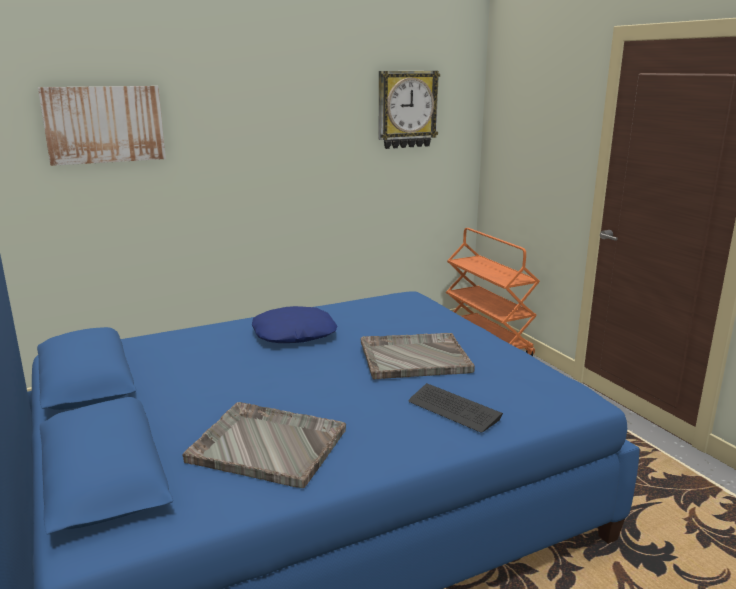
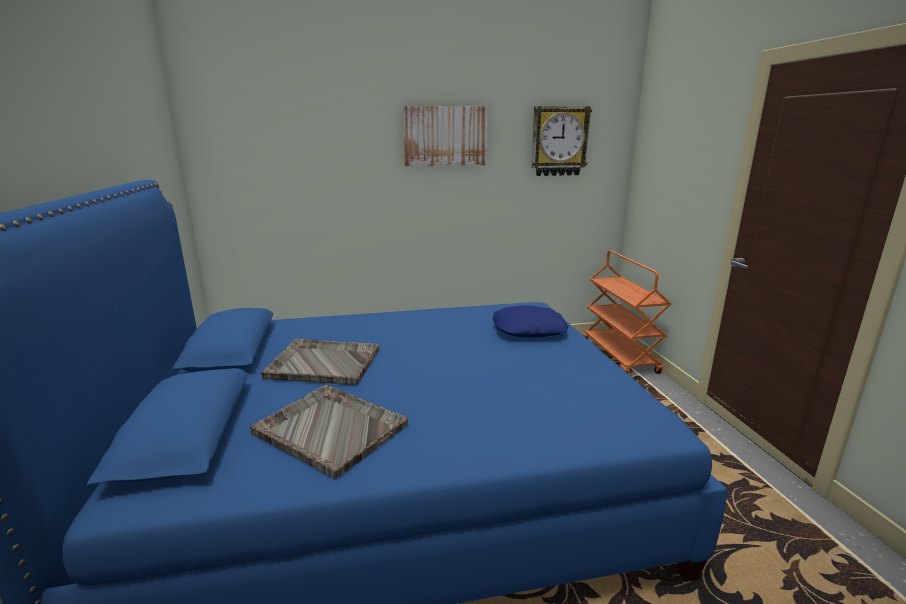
camera: 15 degrees right, 0 degrees up
picture [38,86,166,166] -> picture moved to [403,106,488,166]
blue pillow [252,306,337,343] -> blue pillow moved to [492,305,569,338]
grey tray [360,333,475,380] -> grey tray moved to [261,339,380,385]
keyboard [409,383,503,433] -> none

